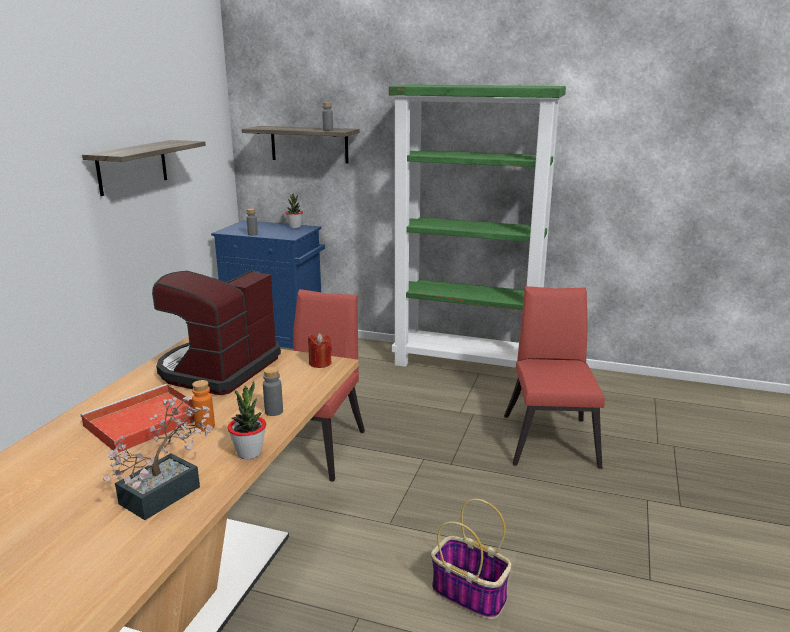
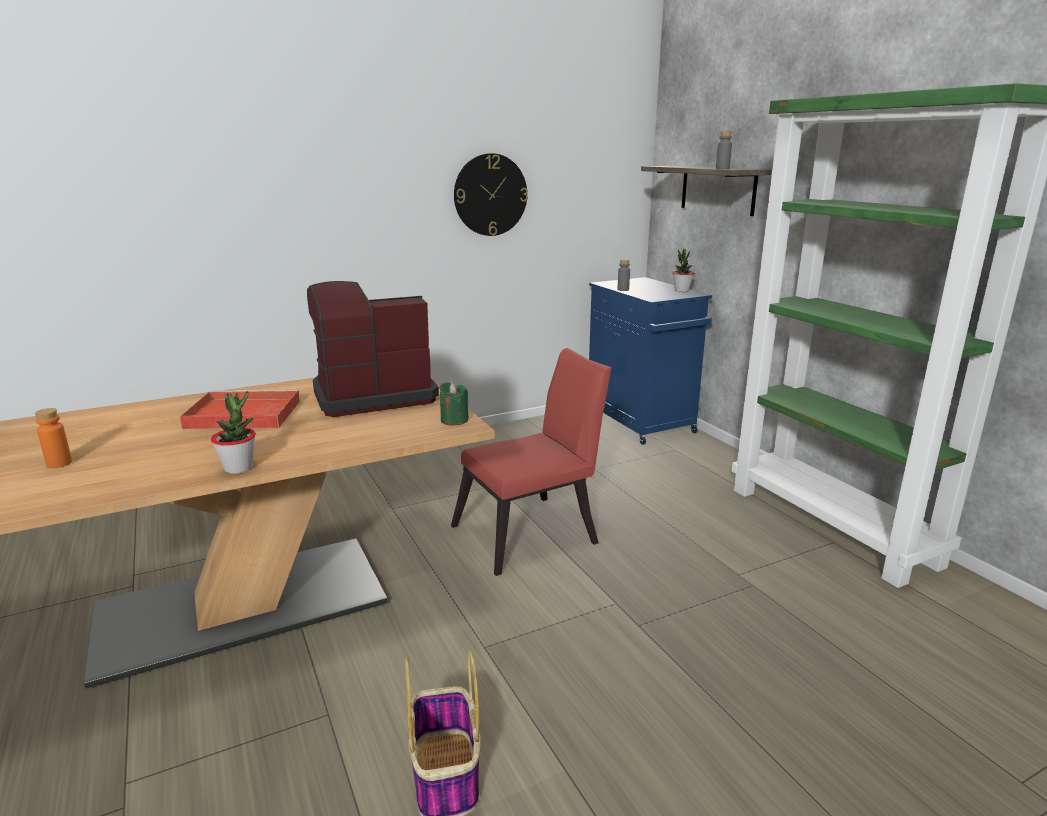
camera: 45 degrees right, 0 degrees up
shelf [82,140,206,196] -> wall clock [454,153,528,236]
potted plant [103,396,214,520] -> none
orange bottle [192,380,215,432] -> orange bottle moved to [35,408,72,468]
grey bottle [263,367,283,416] -> none
red candle [308,333,332,368] -> green candle [440,382,469,426]
red chair [504,286,605,469] -> none

